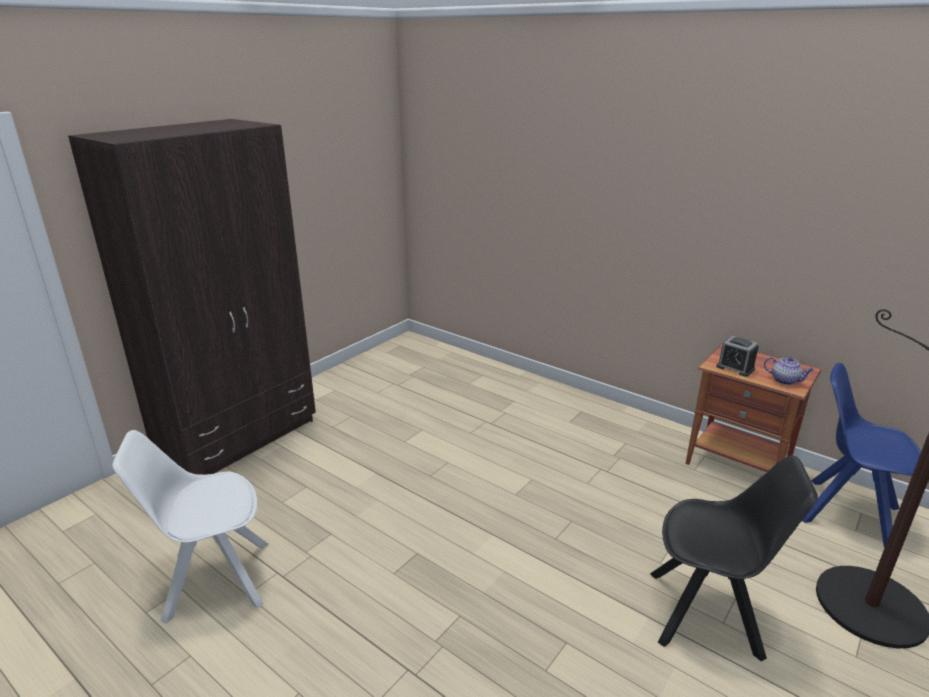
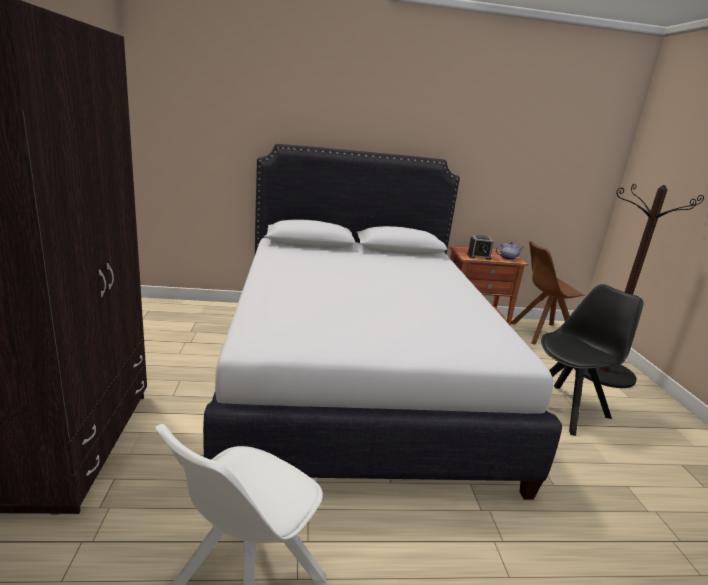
camera: 45 degrees left, 5 degrees down
blue chair [802,363,921,548] -> brown chair [511,241,585,344]
none -> white bed [203,144,562,500]

